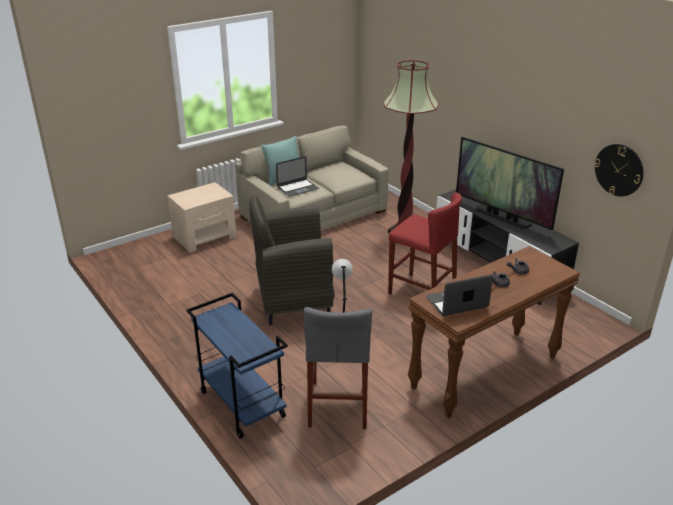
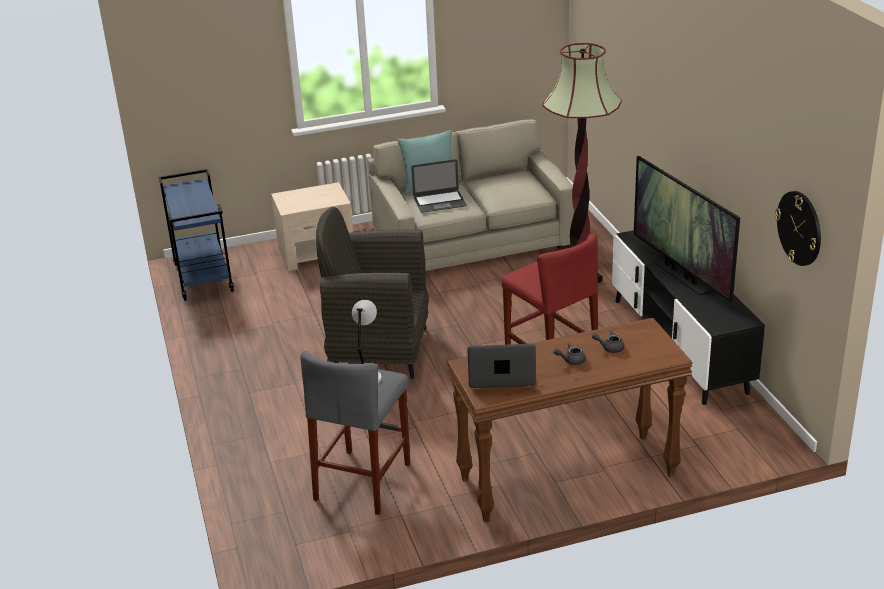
camera: 20 degrees right, 0 degrees up
blue cart [186,293,288,439] -> blue cart moved to [158,169,234,301]

